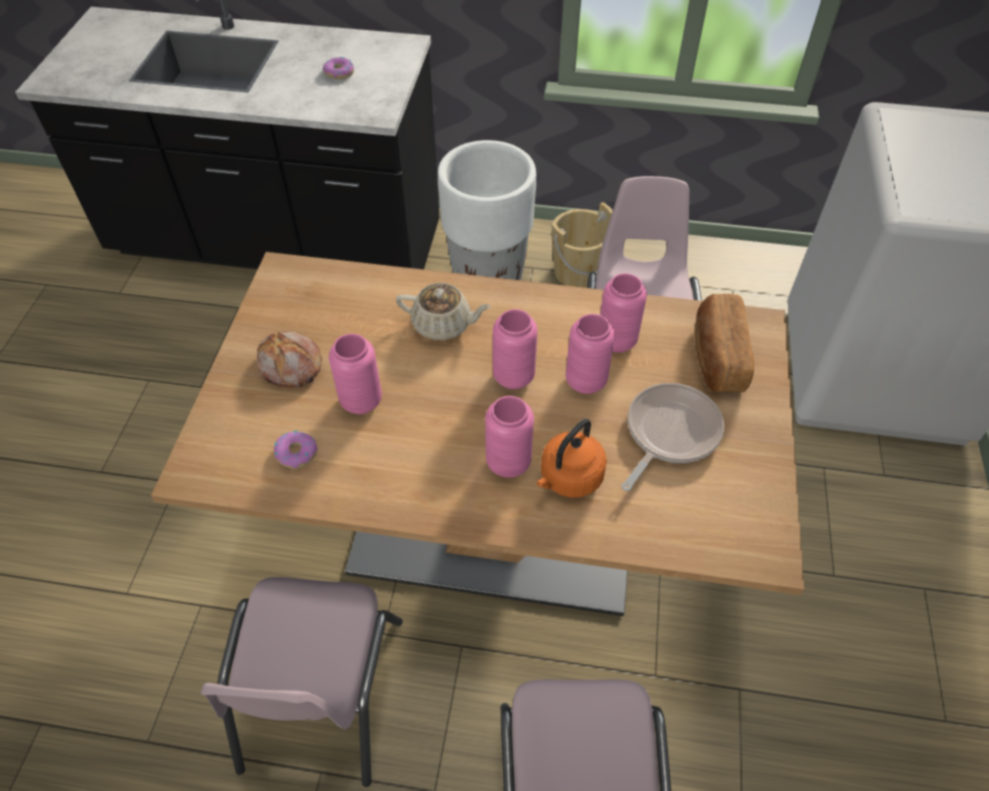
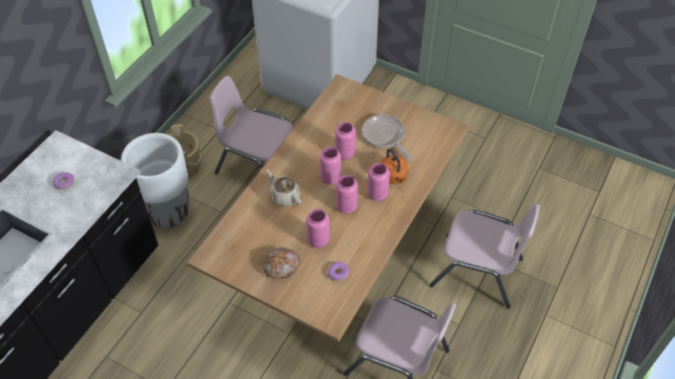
camera: 70 degrees left, 0 degrees up
beige teapot [396,283,491,340] -> beige teapot turned 75 degrees counterclockwise [266,169,301,207]
pink vase [600,273,647,353] -> pink vase moved to [336,175,358,214]
bread [695,294,754,392] -> none

